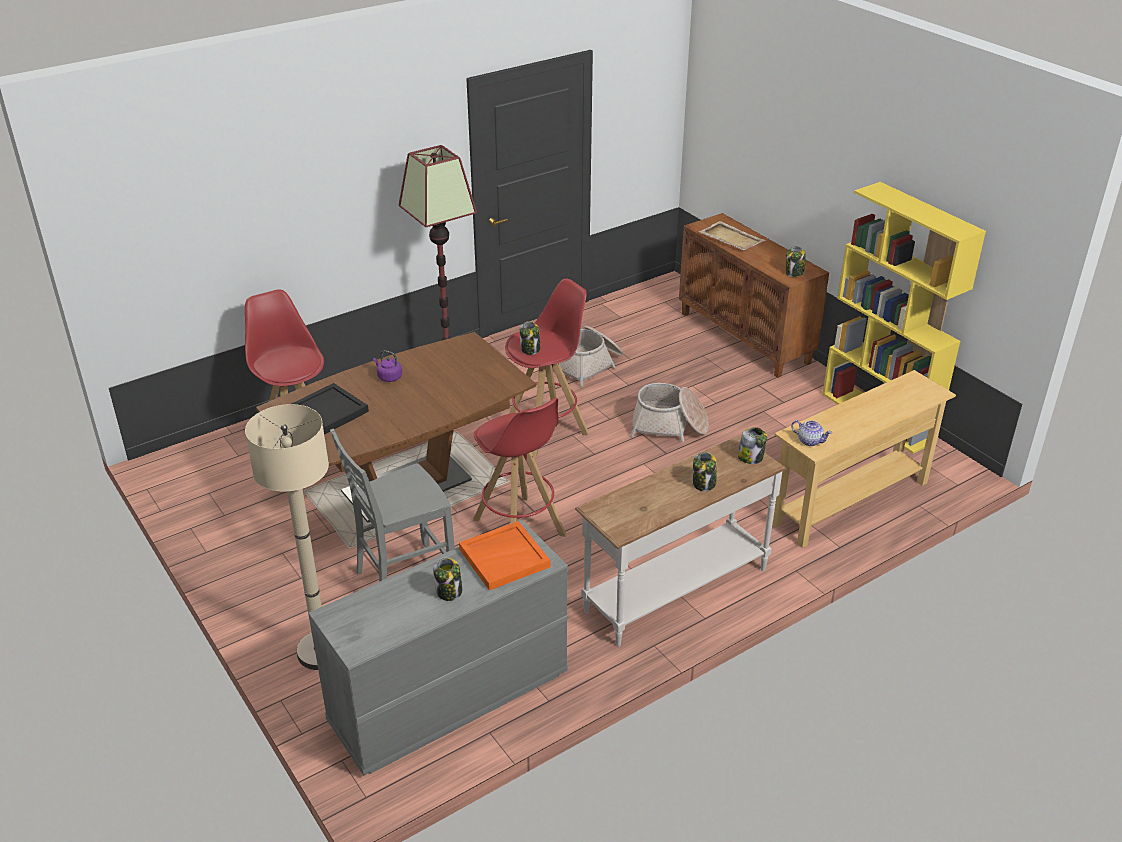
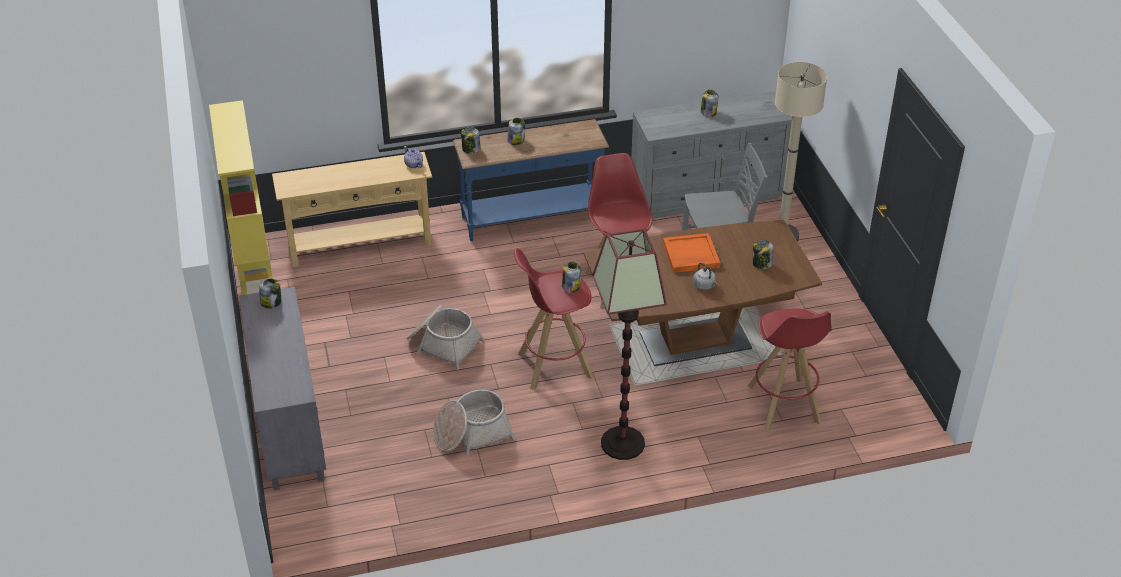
camera: 160 degrees left, 5 degrees up
black tray [292,383,369,435] -> jar [753,240,773,269]
purple kettle [373,350,402,382] -> grey kettle [693,262,717,290]
orange tray [459,521,550,591] -> orange tray moved to [663,233,720,273]
white console table [575,435,787,646] -> blue console table [453,119,609,241]
brown cabinet [679,213,829,378] -> grey cabinet [239,287,326,490]
beige tray [698,221,765,251] -> none

